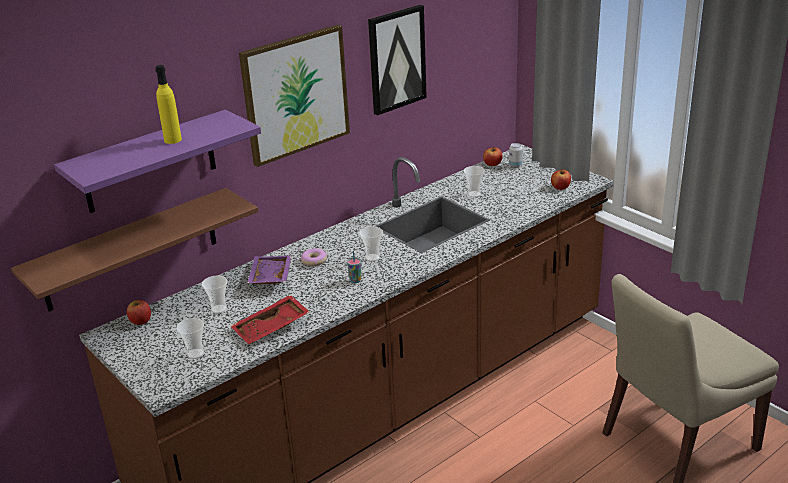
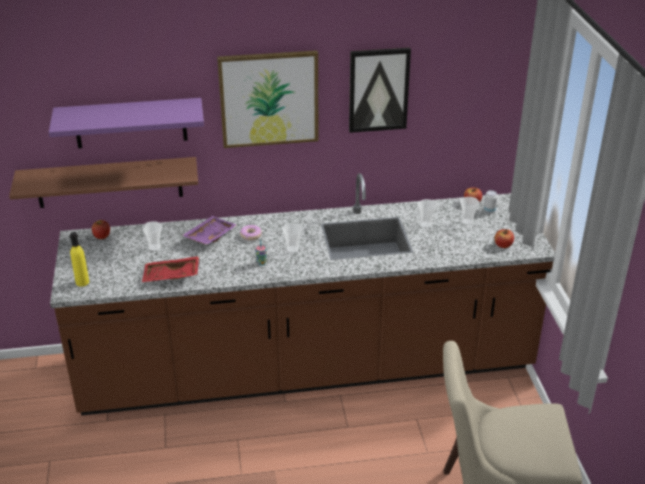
camera: 30 degrees right, 5 degrees up
yellow bottle [155,65,182,144] -> yellow bottle moved to [70,232,89,287]
cup [176,318,204,359] -> cup moved to [460,197,479,225]

